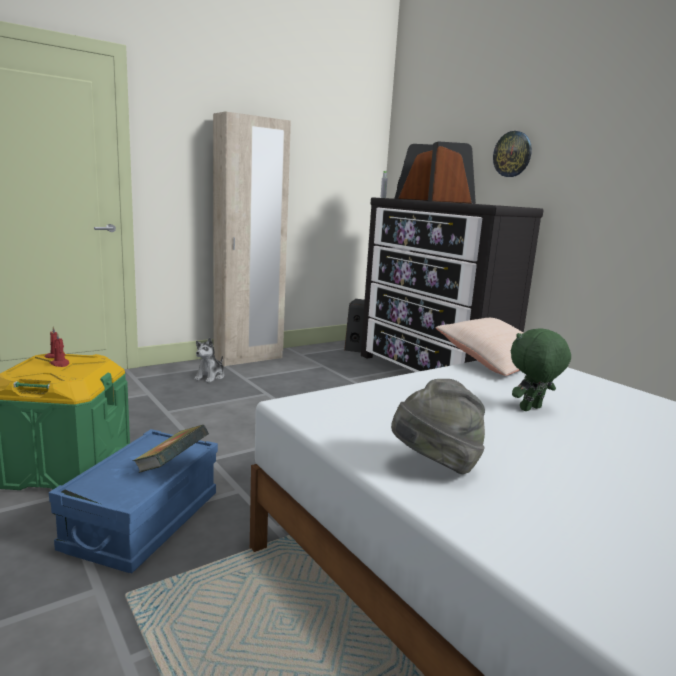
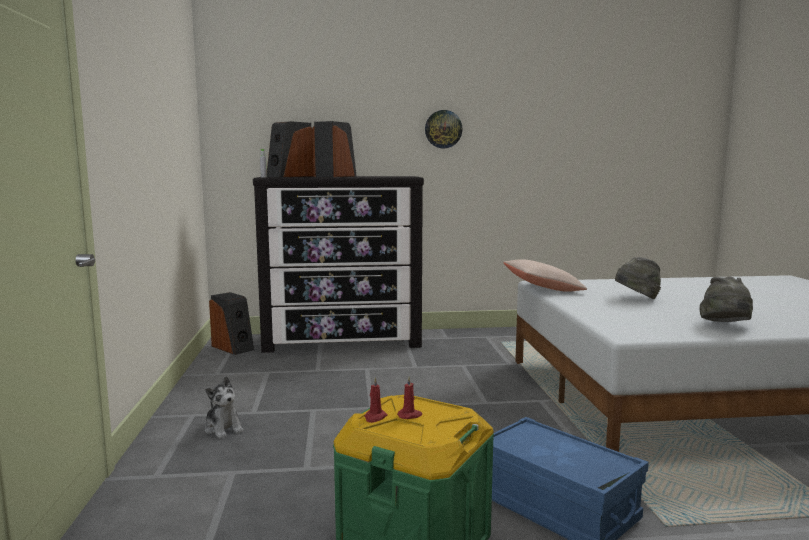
camera: 60 degrees left, 5 degrees down
book [132,425,209,473] -> none
beige wardrobe [213,111,291,366] -> none
wall clock [493,131,532,177] -> wall clock moved to [425,110,462,148]
green plush toy [511,328,571,411] -> grey hat [615,257,661,299]

